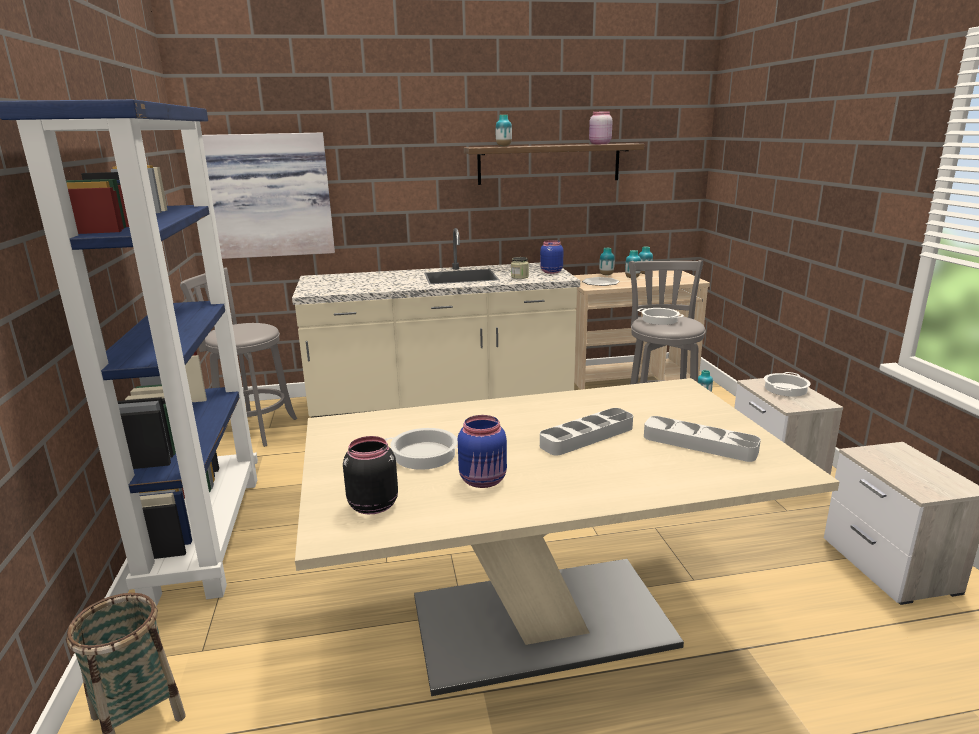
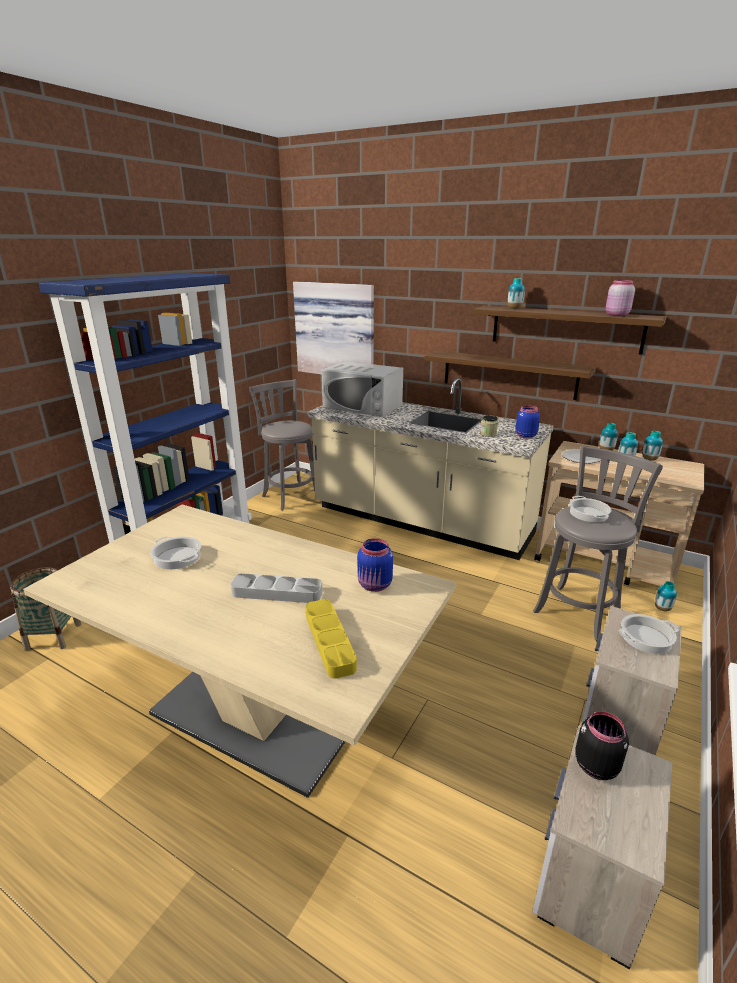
camera: 40 degrees right, 5 degrees up
black jar [343,436,398,514] -> black jar moved to [575,711,629,780]
blue jar [458,415,507,488] -> blue jar moved to [357,538,393,592]
grey tray [644,416,761,462] -> yellow tray [306,599,357,679]
none -> white microwave [321,361,403,417]
none -> shelf [424,351,596,400]

